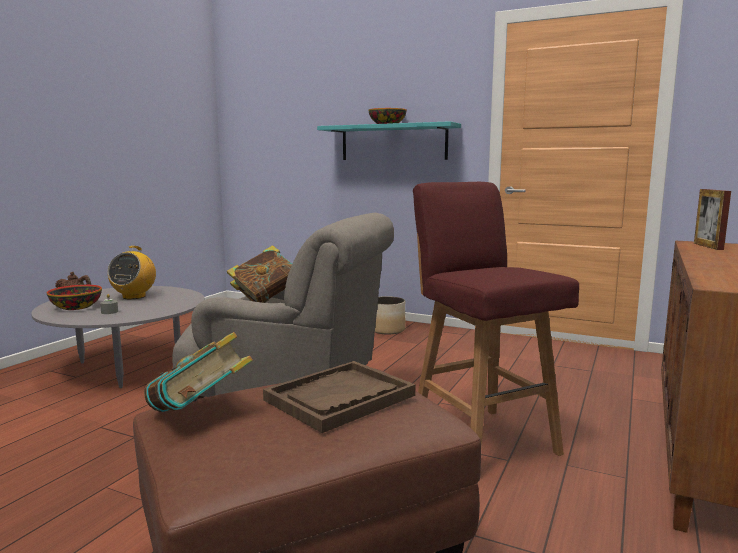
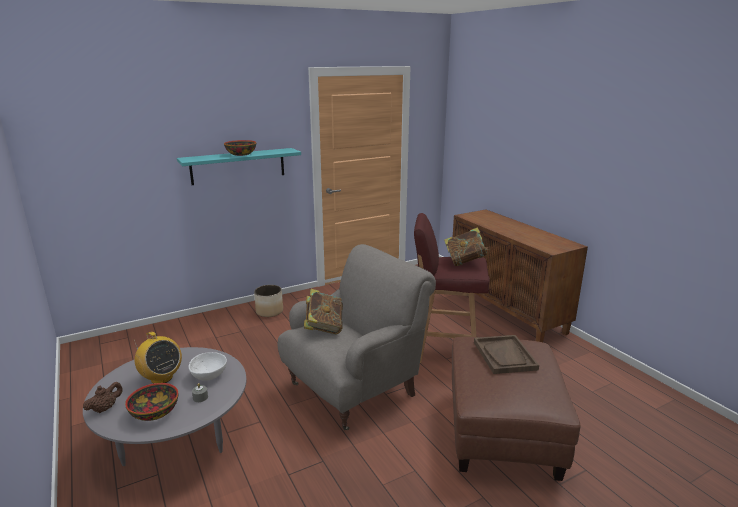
camera: 55 degrees left, 10 degrees up
book [144,332,253,412] -> book moved to [444,227,490,266]
picture frame [694,189,731,250] -> none
none -> white bowl [189,352,227,381]

